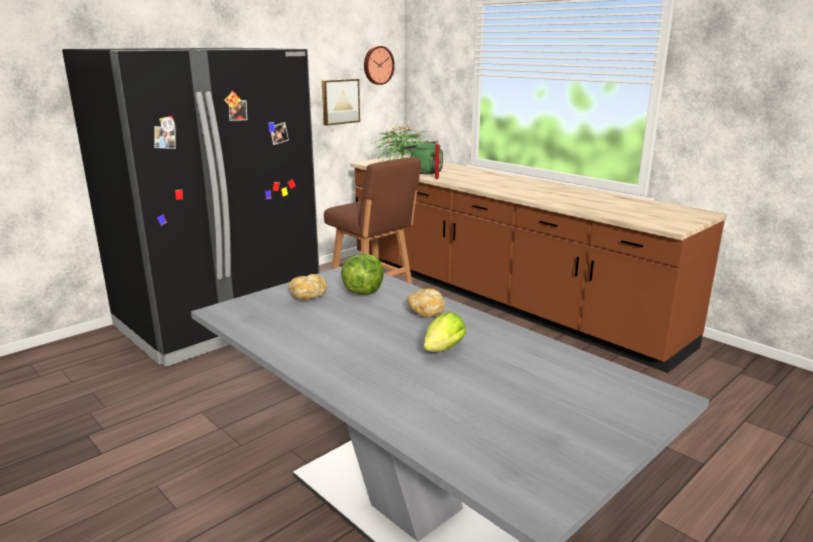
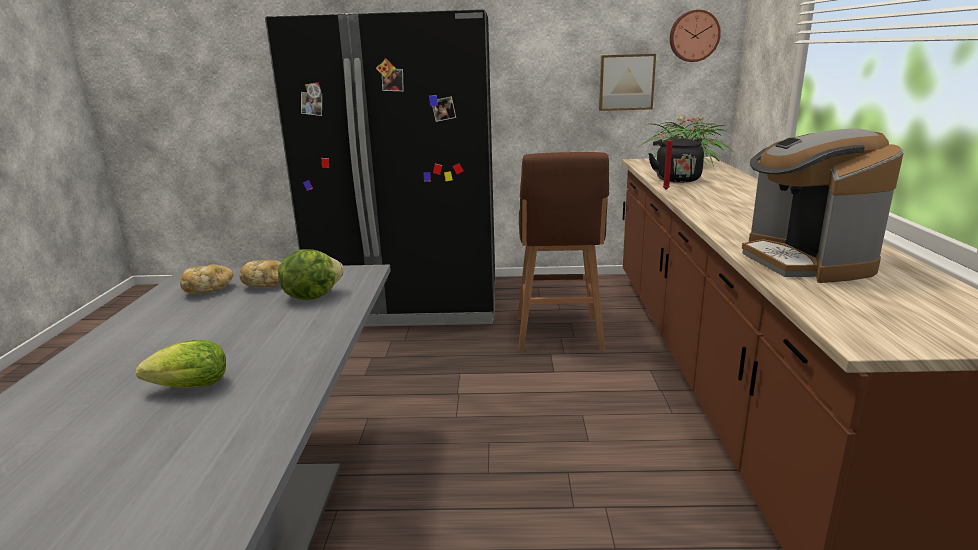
camera: 45 degrees right, 0 degrees up
green kettle [404,141,443,174] -> black kettle [648,136,704,183]
bread [407,288,445,317] -> bread moved to [180,265,234,294]
none -> coffee machine [742,128,904,283]

